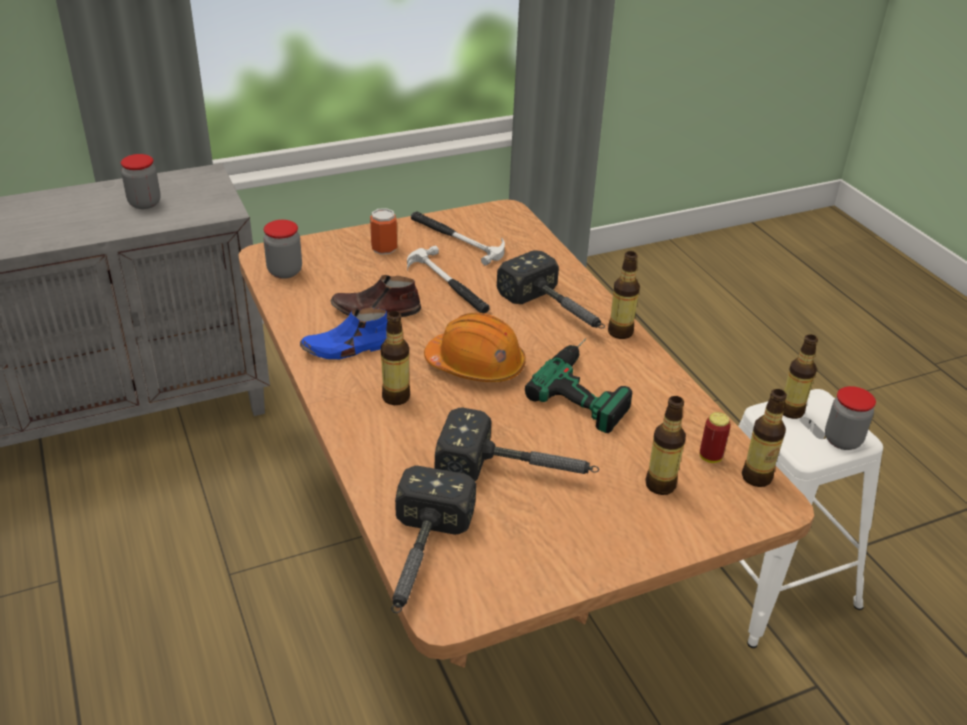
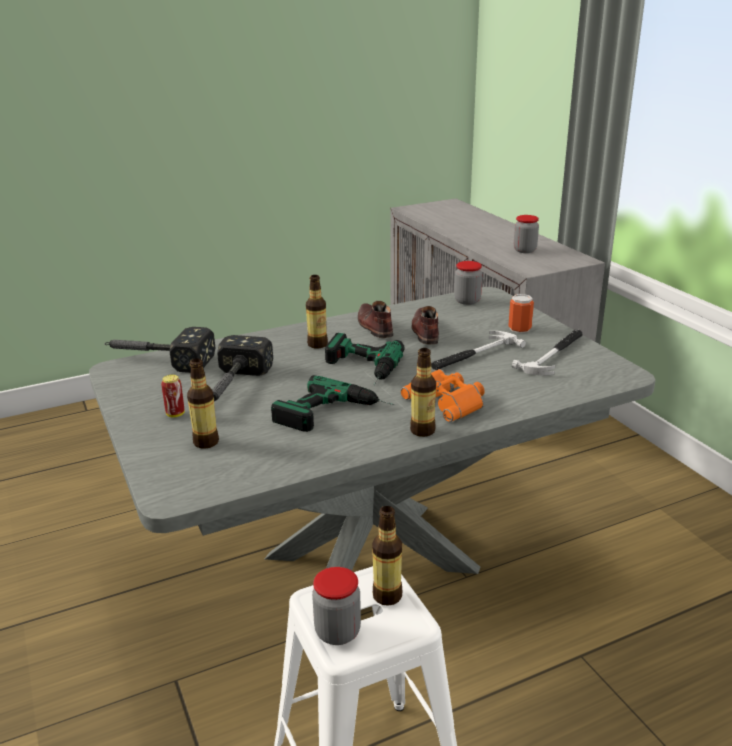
camera: 90 degrees right, 10 degrees down
brown dining table [238,200,814,668] -> grey dining table [89,287,656,574]
blue shoe [300,308,387,359] -> brown shoe [358,301,393,338]
orange hard hat [424,313,526,382] -> power drill [325,333,405,385]
hammer [497,250,605,328] -> orange binoculars [400,369,485,422]
can [700,412,731,463] -> can moved to [161,375,184,418]
bottle [742,389,787,487] -> none

